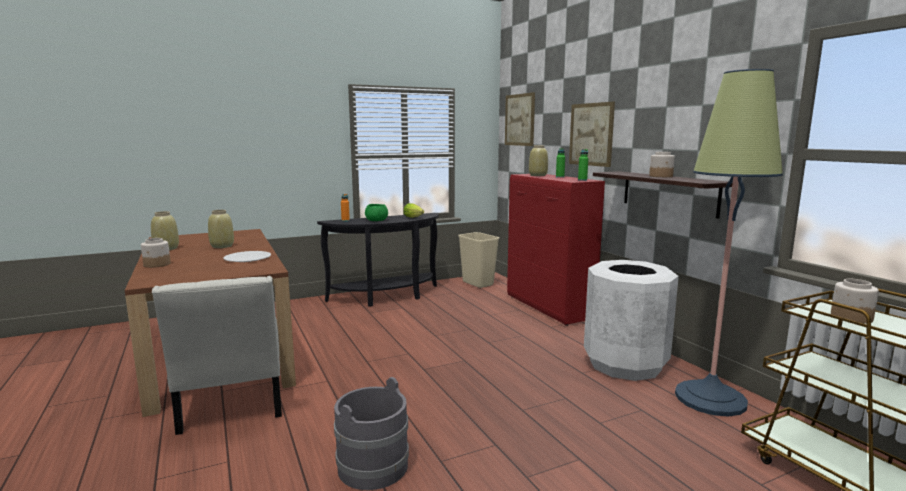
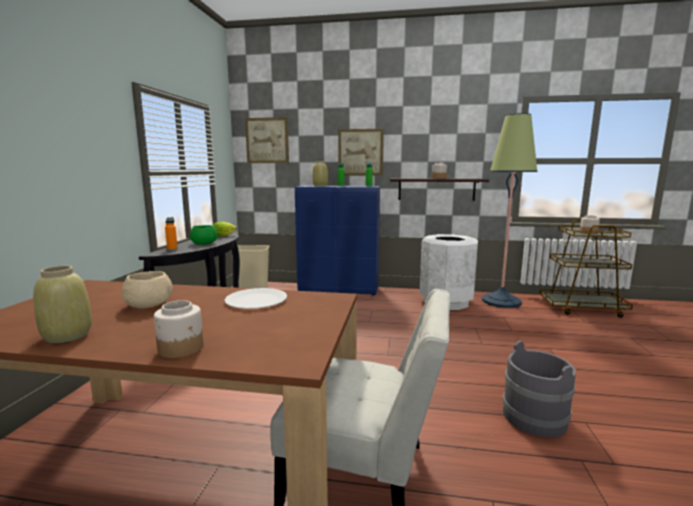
camera: 55 degrees left, 0 degrees up
beige vase [208,210,234,248] -> beige bowl [122,271,173,309]
red cabinet [507,174,605,326] -> blue cabinet [295,185,380,296]

